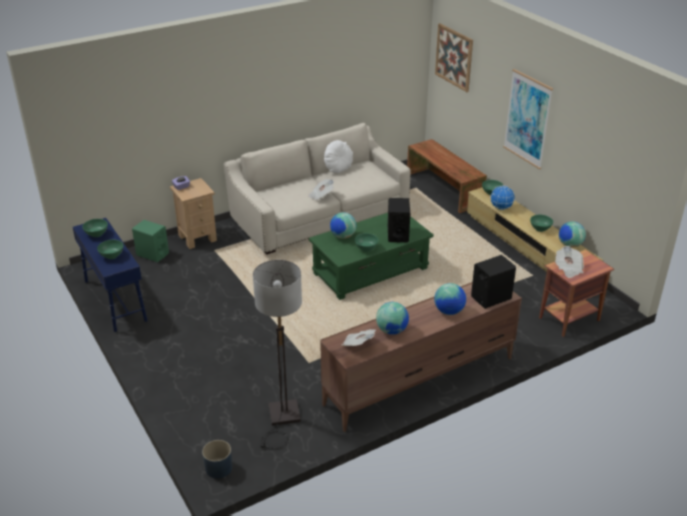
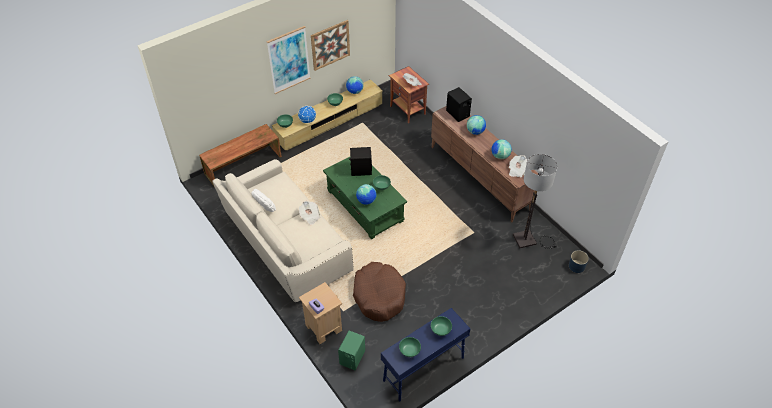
camera: 95 degrees left, 15 degrees up
picture [435,23,473,92] -> picture moved to [311,20,350,71]
none -> brown dog bed [353,262,406,322]

